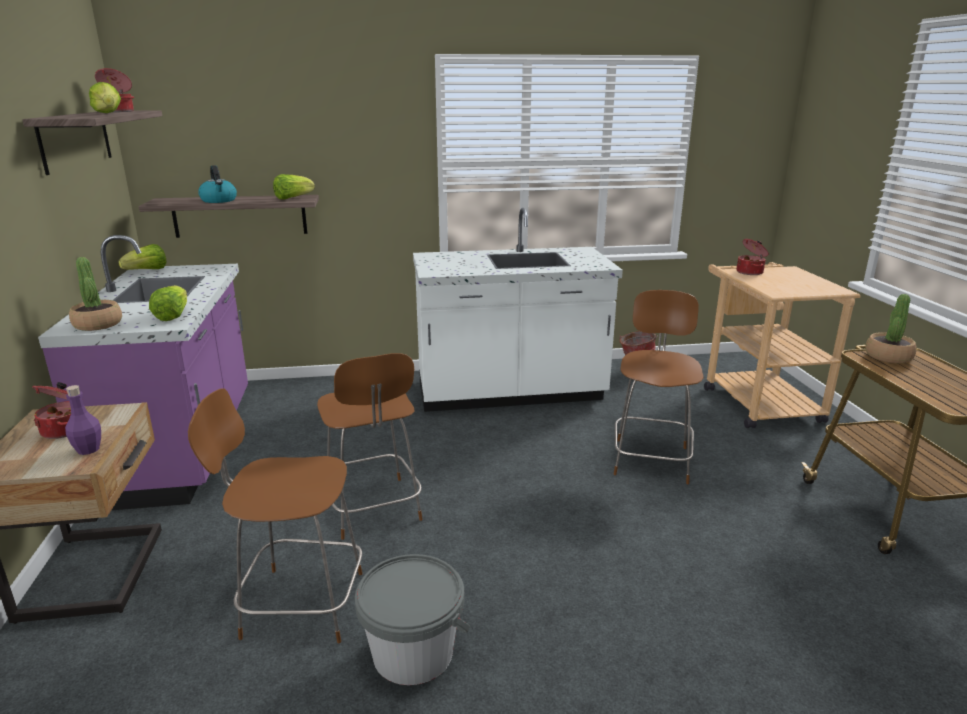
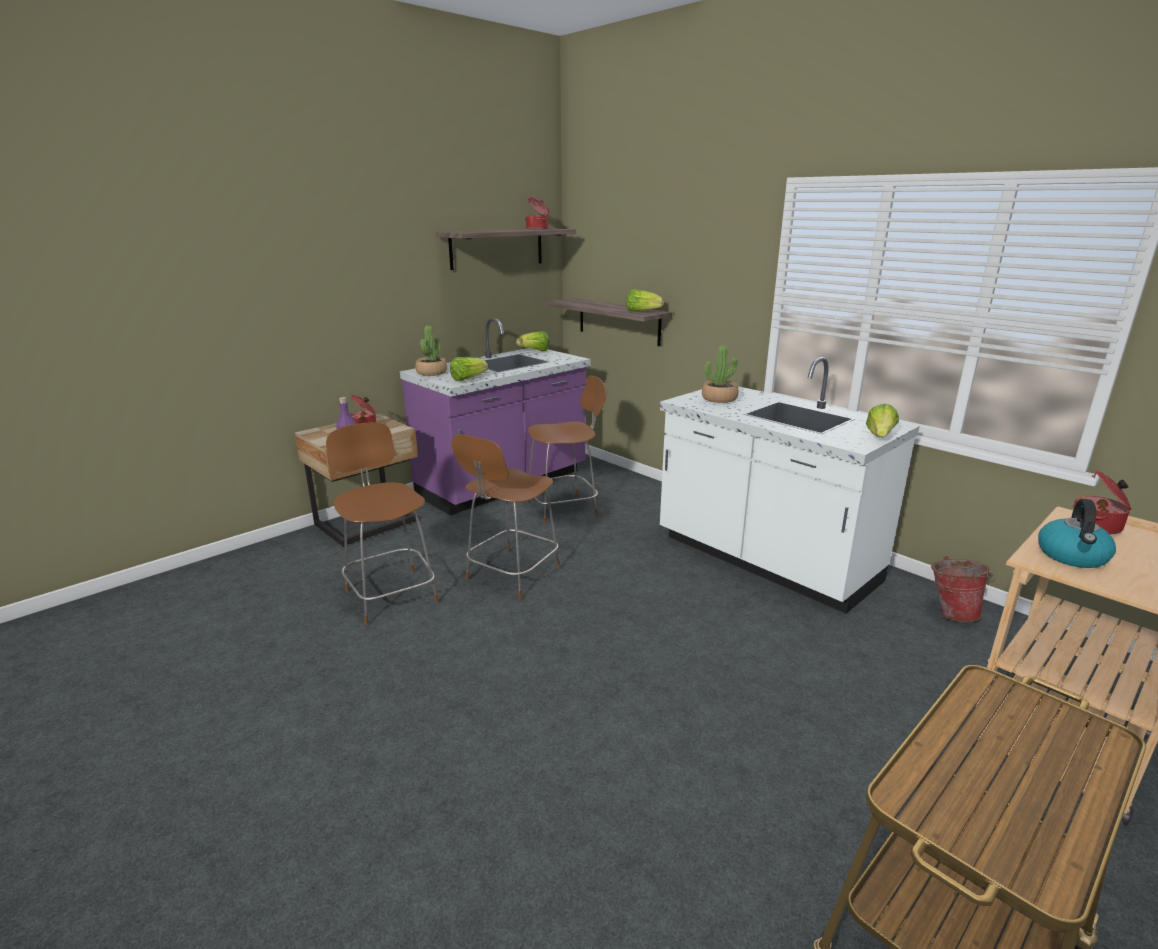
camera: 55 degrees right, 0 degrees up
lettuce [89,82,121,113] -> lettuce moved to [866,404,899,437]
kettle [198,165,237,203] -> kettle moved to [1038,499,1116,568]
grey bucket [355,554,470,685] -> none
brown chair [614,290,704,484] -> brown chair moved to [527,376,606,525]
potted plant [865,294,917,363] -> potted plant moved to [702,345,738,403]

